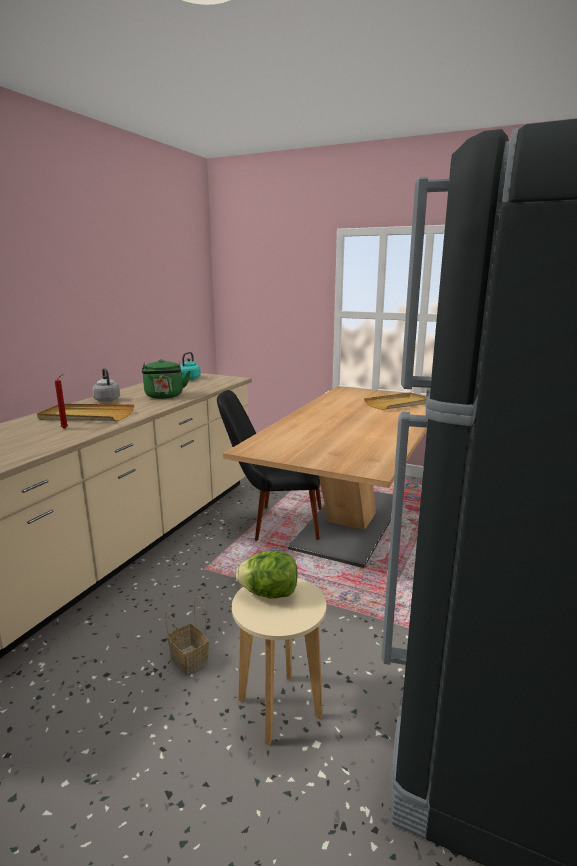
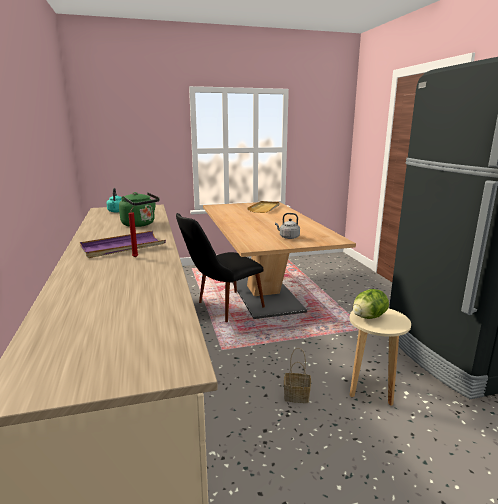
camera: 40 degrees left, 0 degrees up
beige tray [37,404,134,421] -> purple tray [80,231,166,258]
grey kettle [92,368,120,402] -> grey kettle moved to [275,213,300,239]

